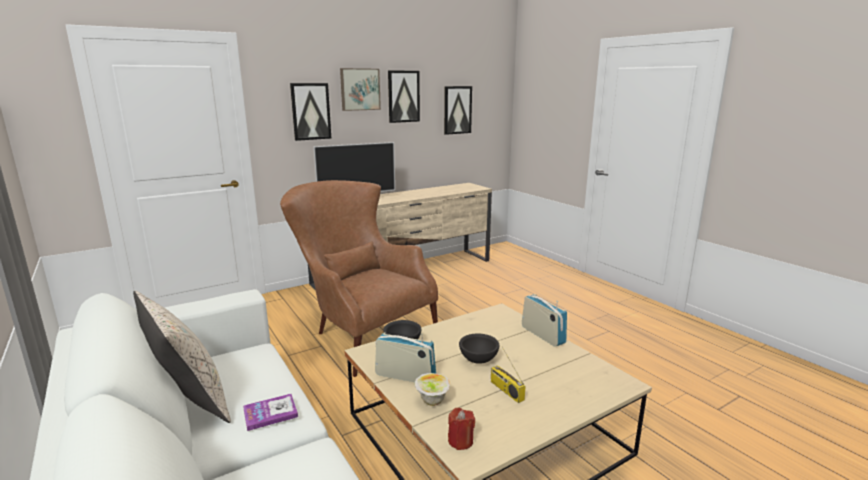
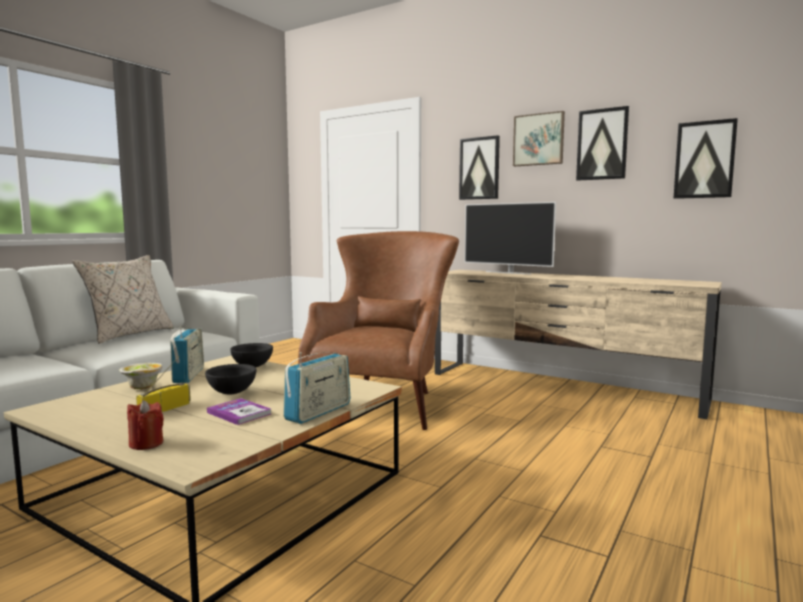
camera: 65 degrees right, 10 degrees down
book [243,394,298,431] -> book moved to [207,398,271,425]
red candle [448,408,475,450] -> red candle moved to [127,400,164,450]

